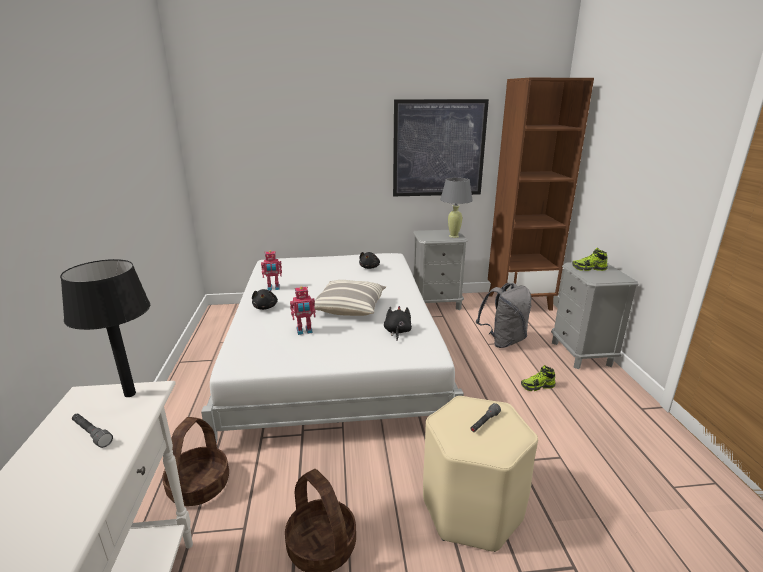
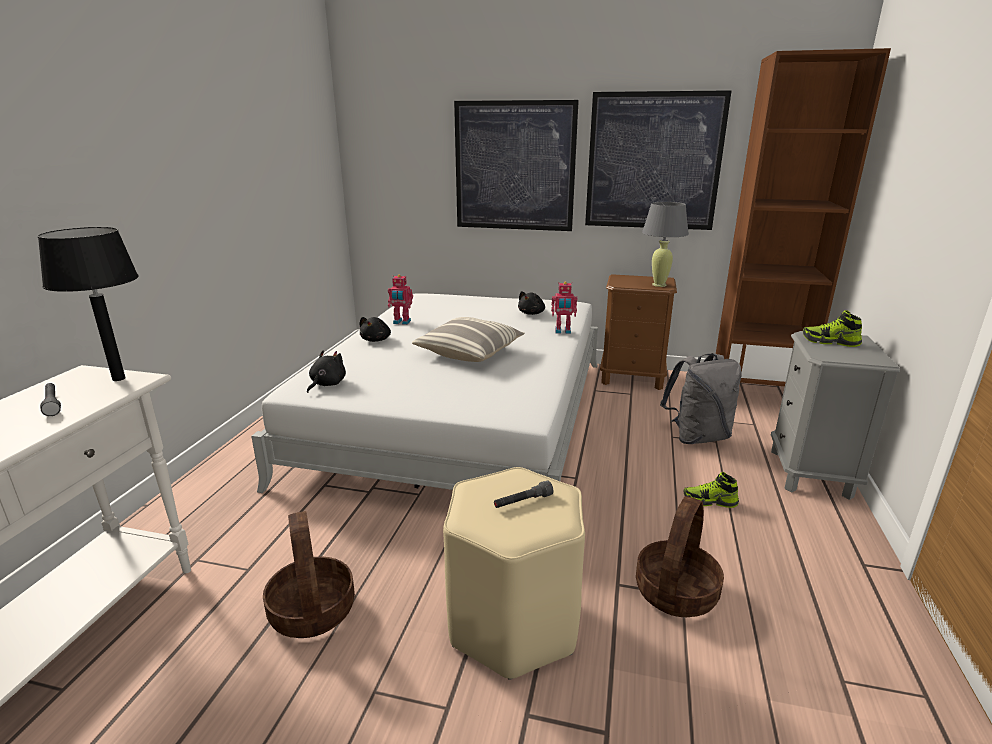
camera: 20 degrees right, 0 degrees up
basket [162,417,229,506] -> basket moved to [636,496,724,617]
toy robot [290,286,316,335] -> toy robot moved to [551,282,577,334]
black plush toy [384,306,412,341] -> black plush toy moved to [307,350,346,393]
grey nightstand [413,230,468,310] -> brown nightstand [600,274,677,390]
none -> picture [454,100,579,231]

